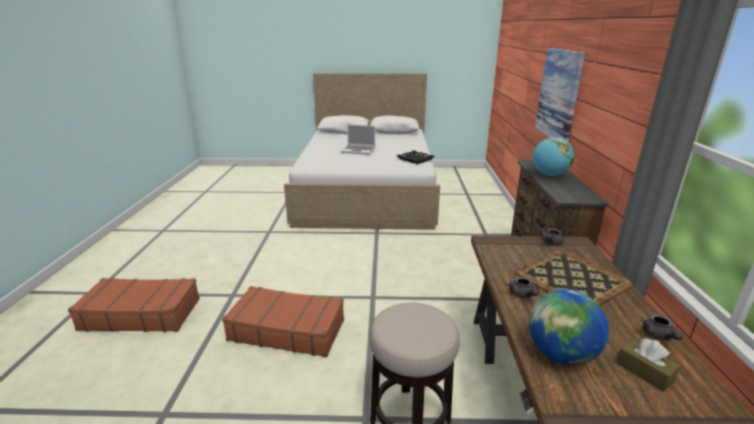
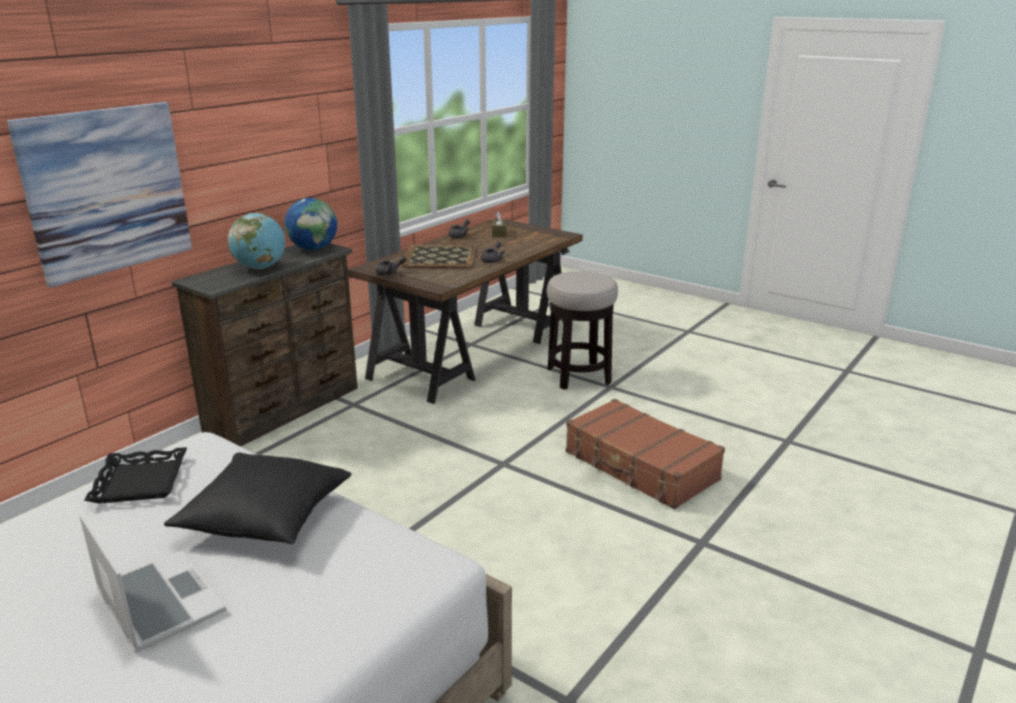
camera: 145 degrees left, 0 degrees up
brown suitcase [68,278,200,332] -> none
globe [529,289,609,365] -> globe moved to [284,198,337,250]
none -> black pillow [164,453,351,544]

